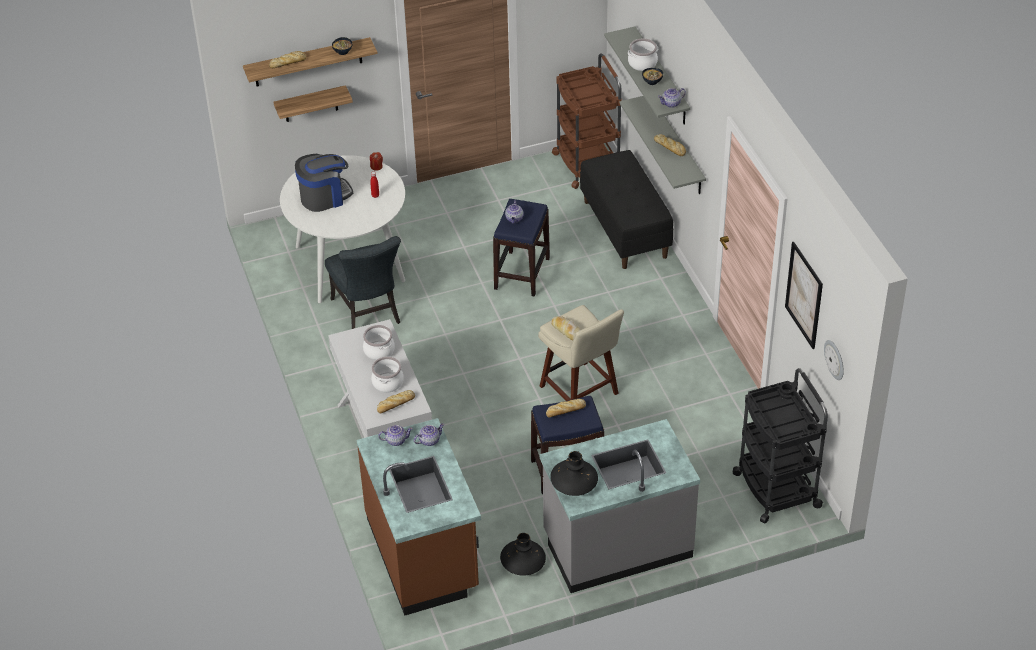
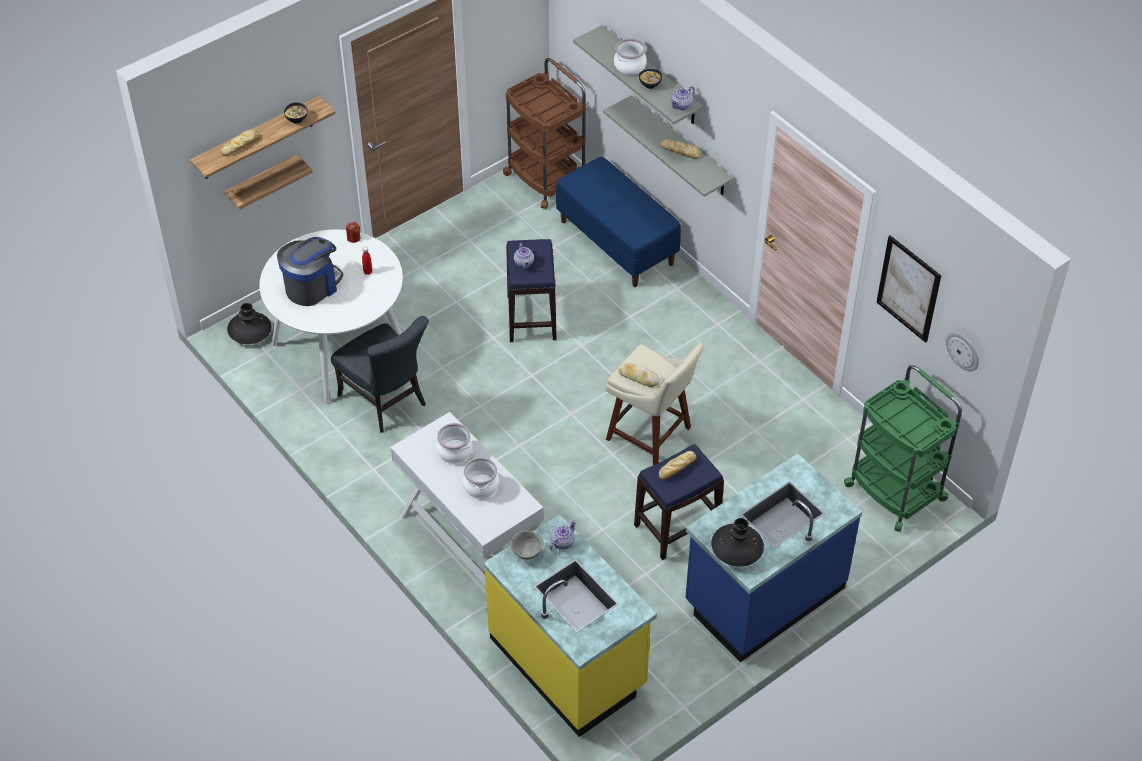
camera: 20 degrees left, 5 degrees up
brown counter [357,418,481,616] -> yellow counter [484,514,657,737]
bread [377,390,415,413] -> none
teapot [378,425,413,446] -> grey bowl [510,531,544,560]
black vase [500,533,546,576] -> black vase moved to [227,303,272,344]
grey counter [540,419,700,593] -> blue counter [685,453,862,662]
black bench [580,150,673,269] -> blue bench [556,156,681,287]
black cart [732,368,828,524] -> green cart [844,365,962,532]

